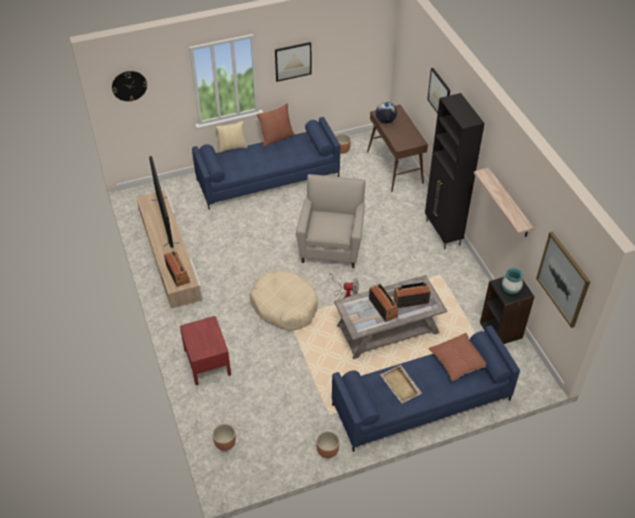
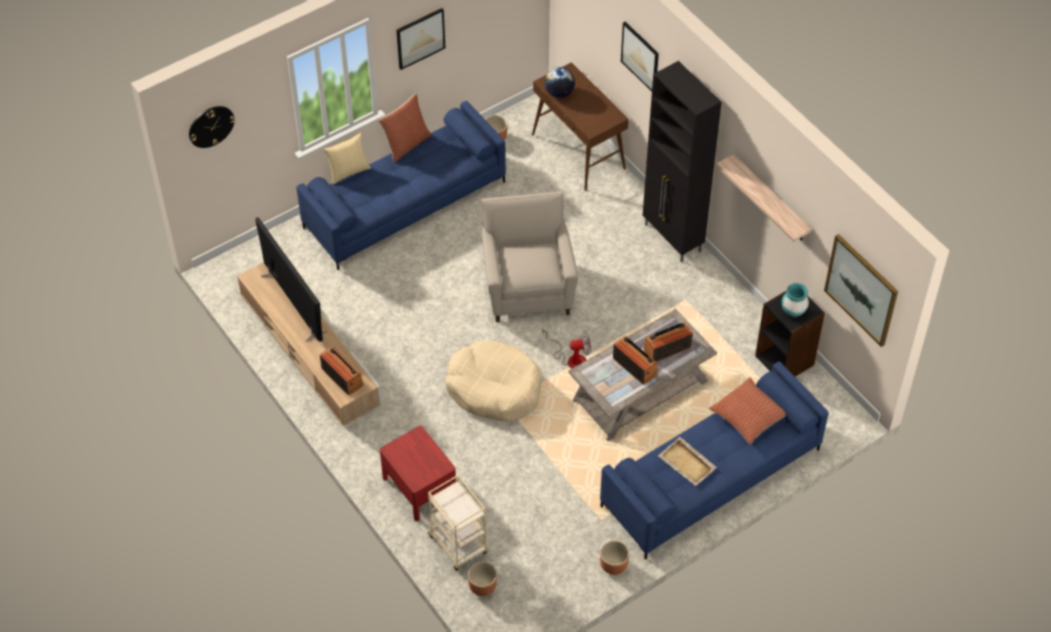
camera: 15 degrees left, 5 degrees up
none -> beige cart [428,475,488,571]

